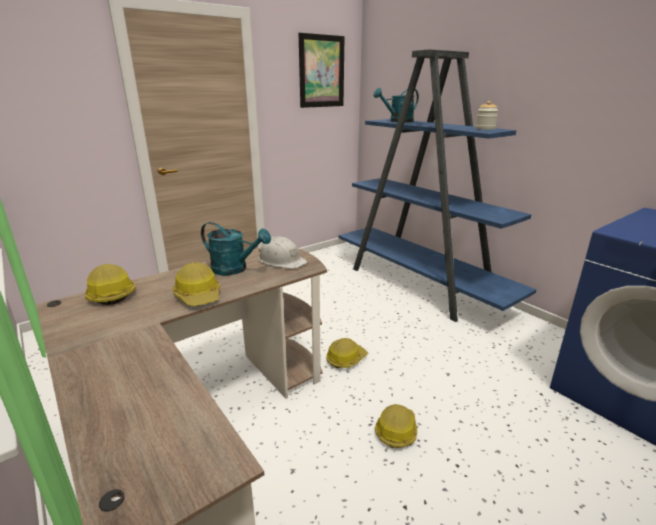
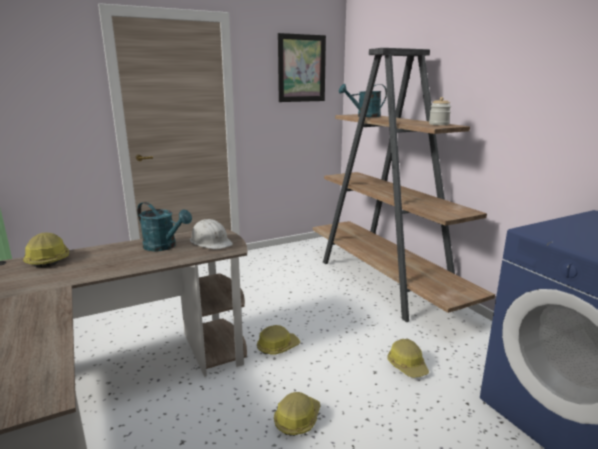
camera: 10 degrees right, 5 degrees down
hard hat [172,262,220,306] -> hard hat moved to [388,339,429,378]
blue bookcase [339,49,537,322] -> brown bookcase [313,48,495,322]

